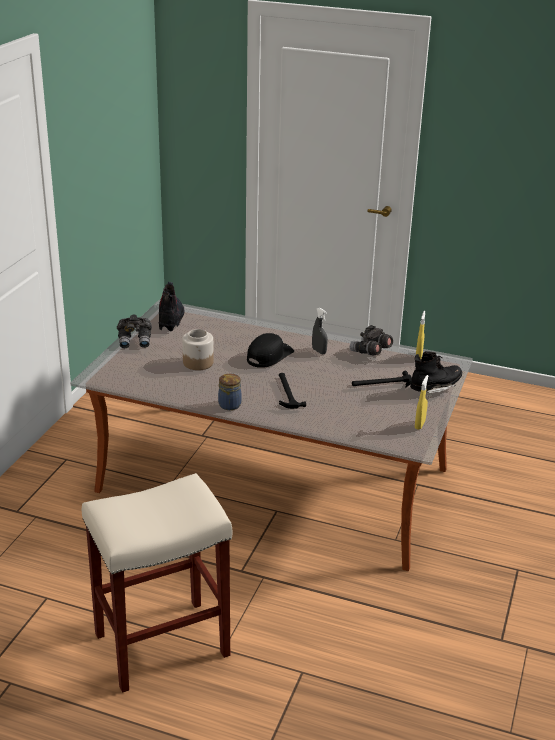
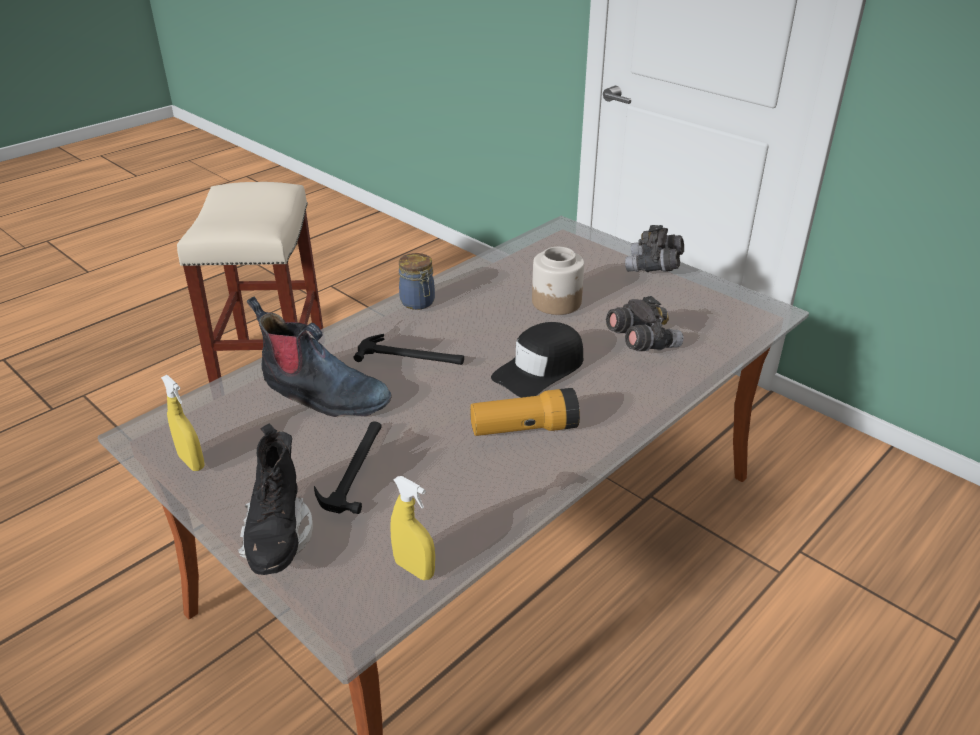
camera: 115 degrees right, 5 degrees up
boot [159,282,184,331] -> boot moved to [247,297,392,417]
black cap [247,333,294,368] -> black cap turned 75 degrees clockwise [491,322,583,398]
grey spray bottle [312,308,328,354] -> flashlight [470,388,580,436]
grey binoculars [350,325,393,355] -> grey binoculars moved to [606,296,684,351]

